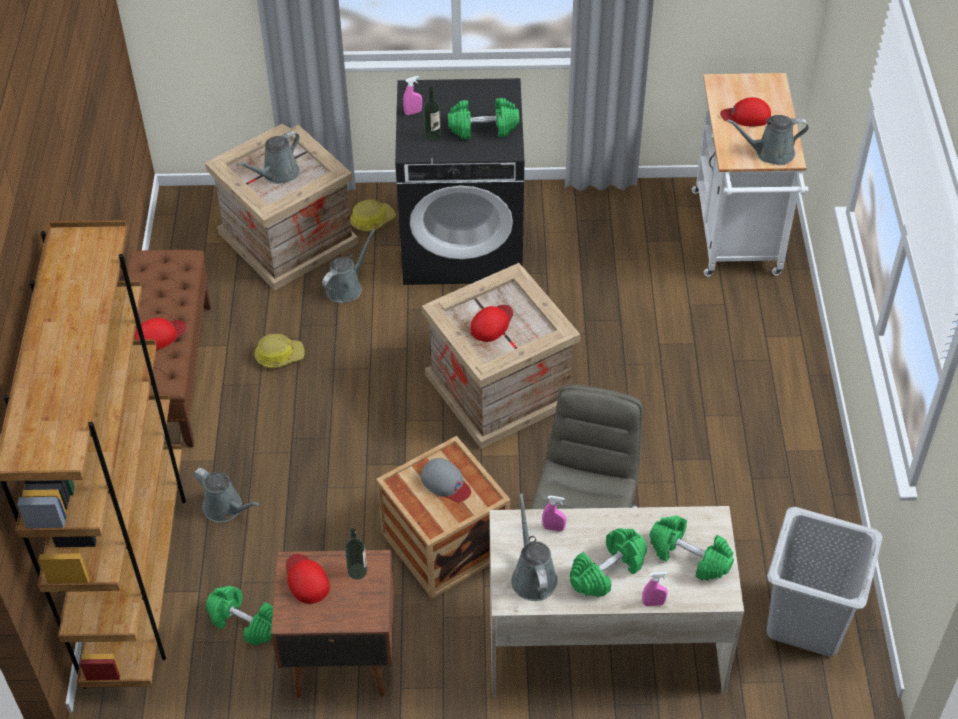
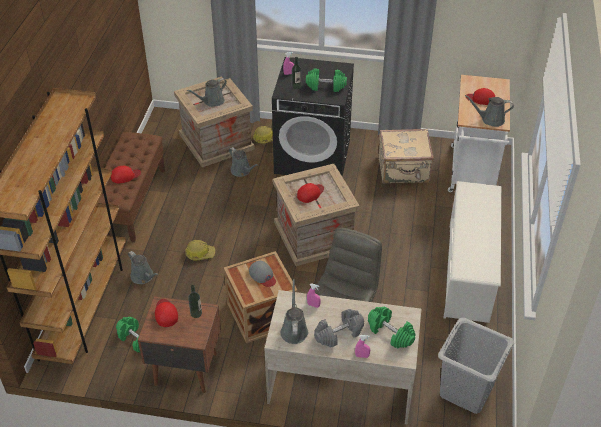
camera: 10 degrees right, 5 degrees down
hard hat [254,334,305,369] -> hard hat moved to [185,240,215,260]
grey watering can [322,230,376,303] -> grey watering can turned 90 degrees clockwise [229,147,258,177]
green dumbbell [570,528,647,597] -> grey dumbbell [314,309,364,347]
none -> beige suitcase [378,129,434,184]
none -> white shoe rack [443,181,501,323]

